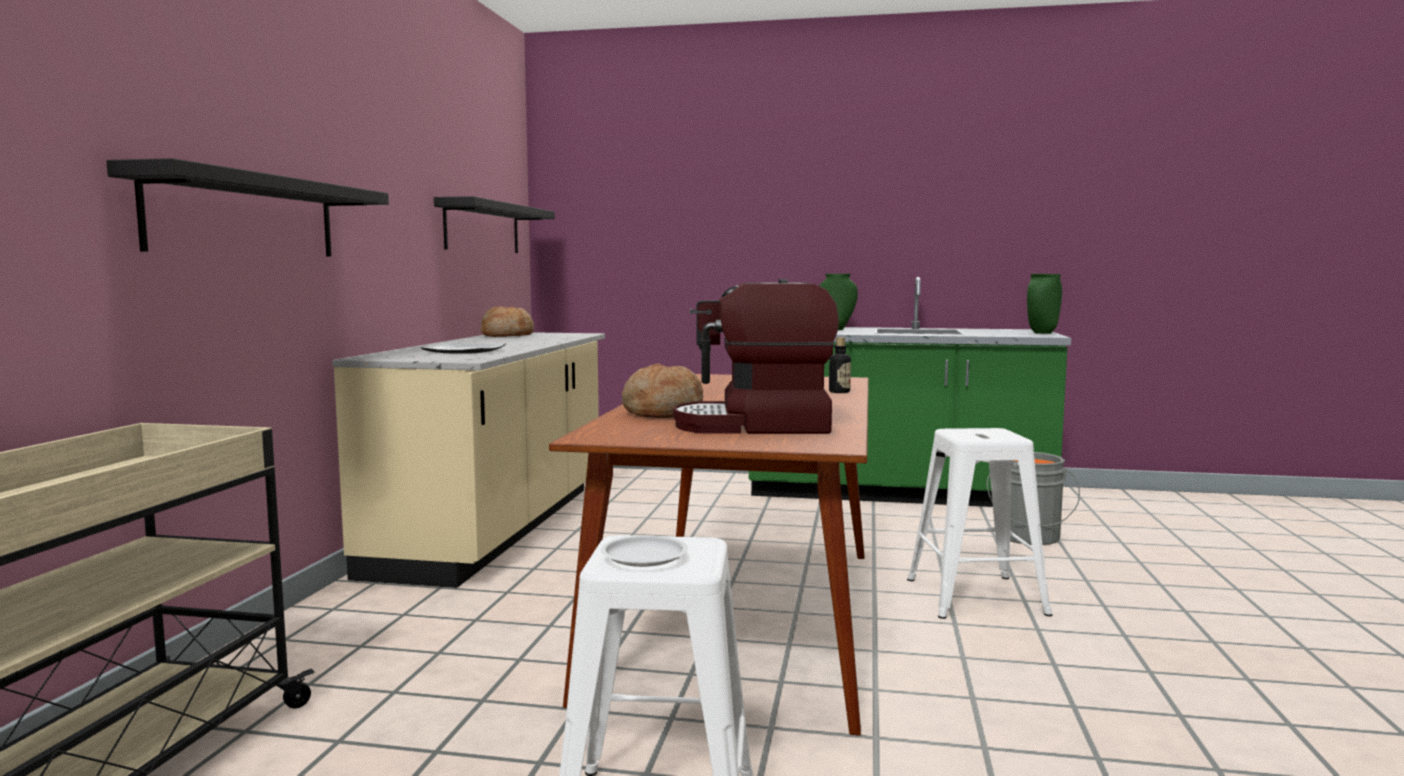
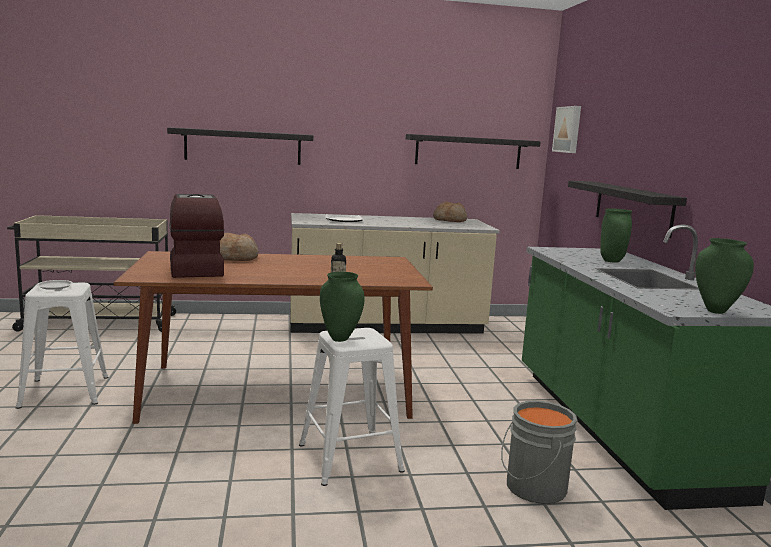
camera: 70 degrees right, 5 degrees up
none -> green vase [320,272,364,342]
none -> picture [552,106,581,153]
none -> black shelf [568,181,687,238]

